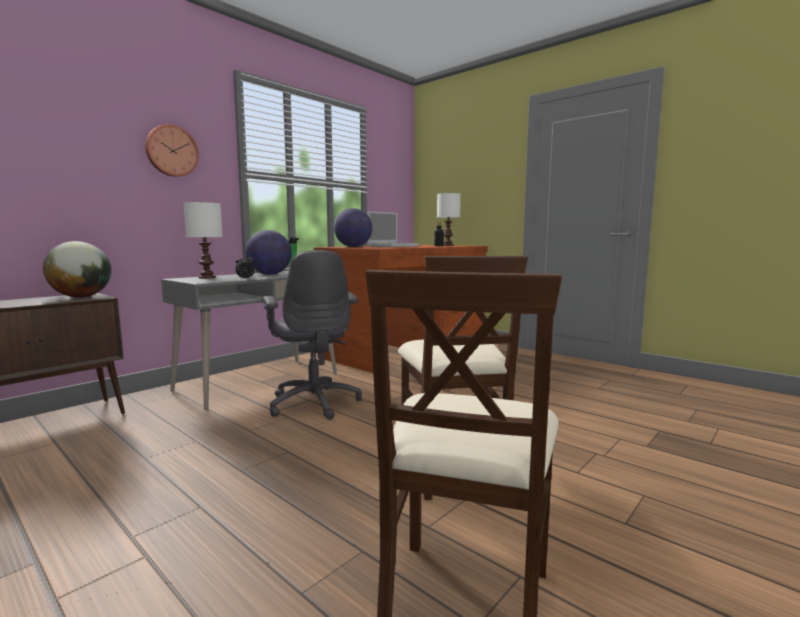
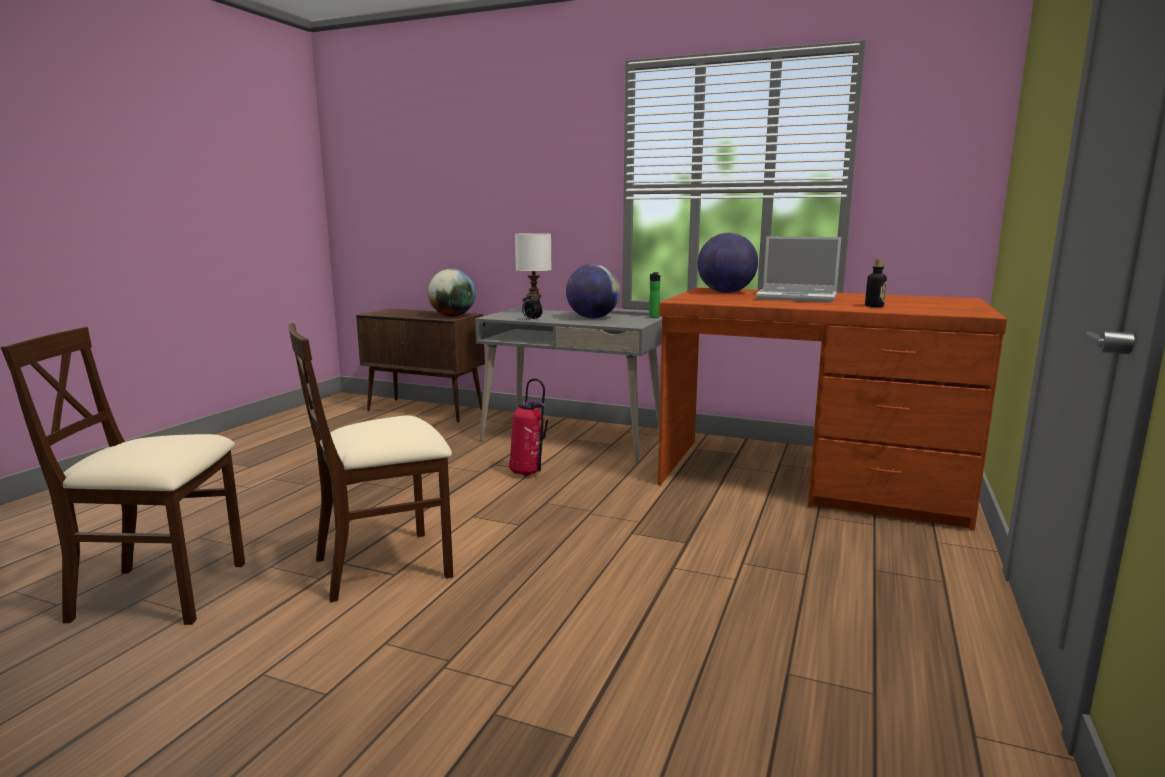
camera: 70 degrees right, 5 degrees up
wall clock [145,124,199,177] -> none
grey office chair [262,250,362,420] -> fire extinguisher [509,378,548,476]
white table lamp [437,193,461,246] -> none

